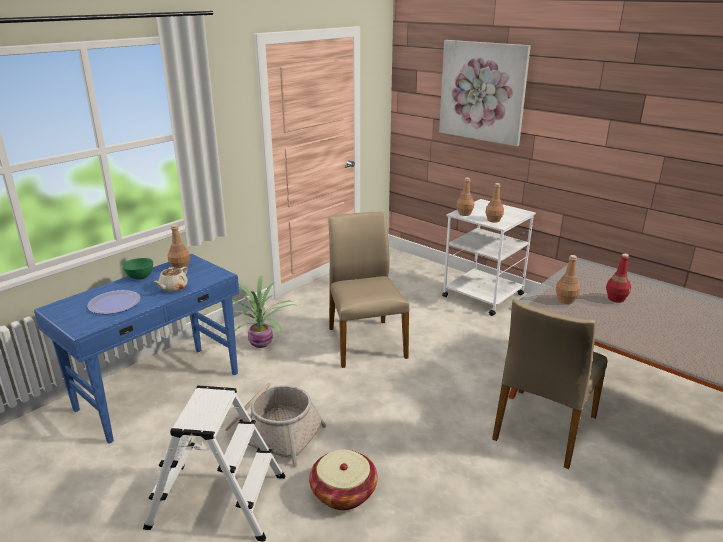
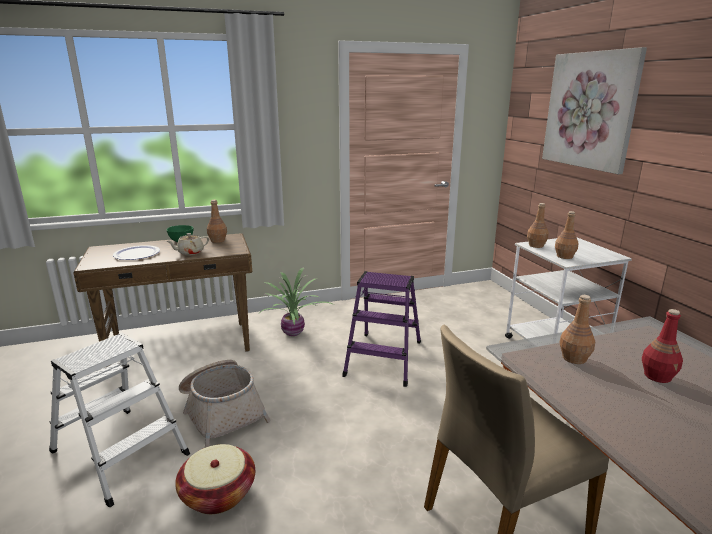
camera: 30 degrees right, 5 degrees down
blue console table [34,254,239,443] -> brown console table [73,233,252,367]
beige chair [329,212,409,368] -> purple step ladder [342,271,421,387]

